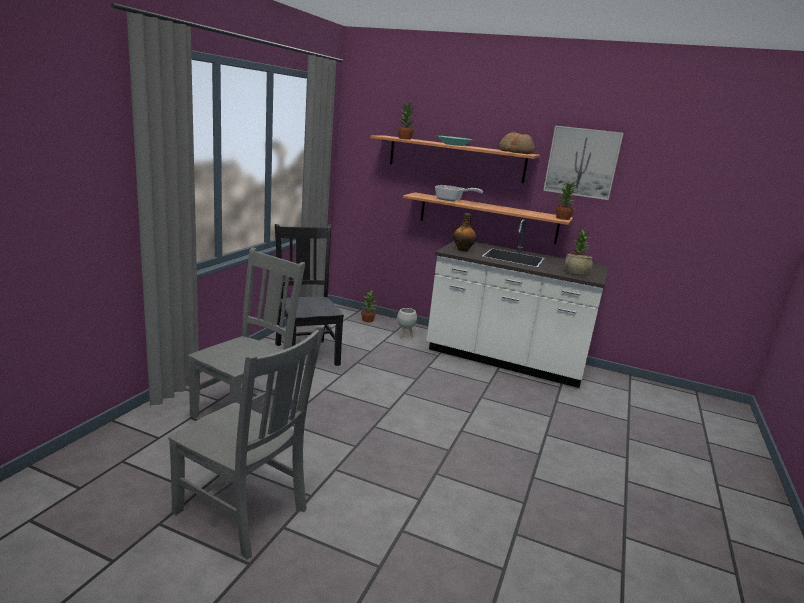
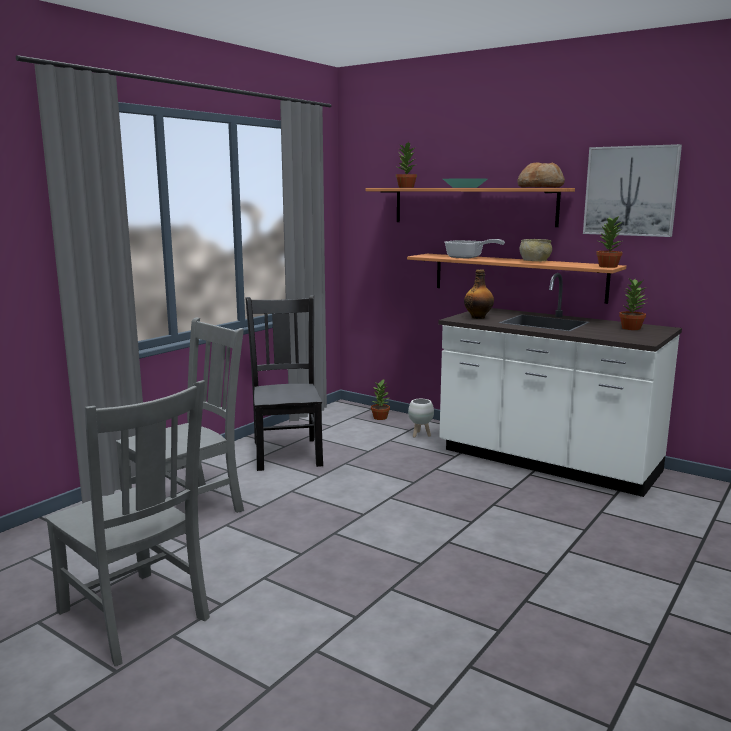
camera: 15 degrees right, 5 degrees down
beige bowl [565,254,593,274] -> beige bowl moved to [520,239,552,261]

